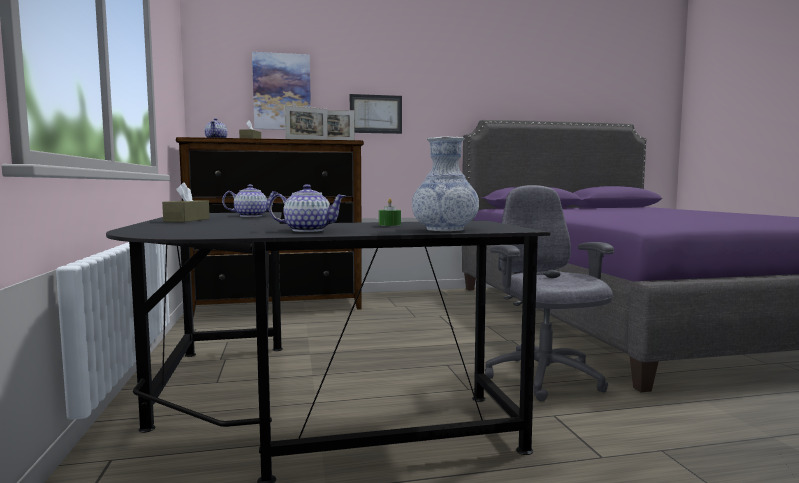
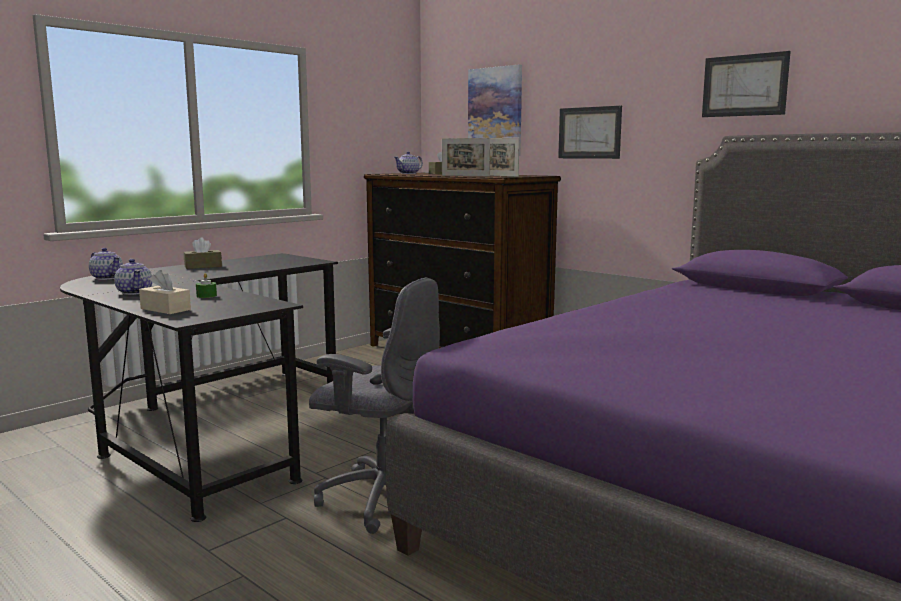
camera: 55 degrees right, 5 degrees up
teapot [222,184,278,217] -> teapot moved to [89,248,123,280]
vase [412,137,479,231] -> beige tissue box [139,270,191,314]
grey office chair [485,185,614,402] -> grey office chair turned 75 degrees clockwise [309,278,440,534]
none -> picture [702,51,791,117]

